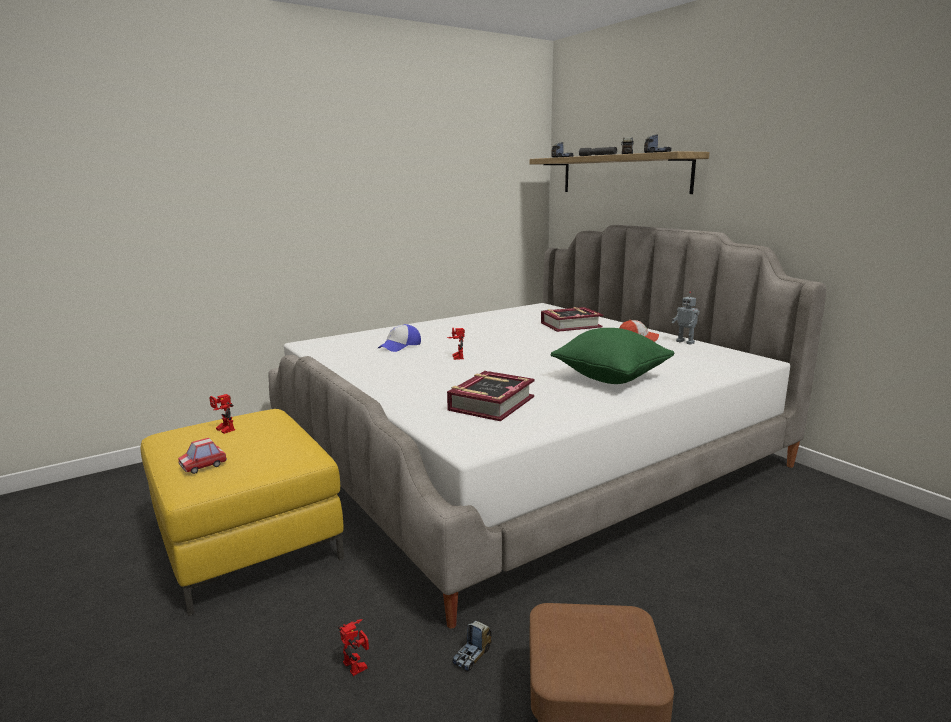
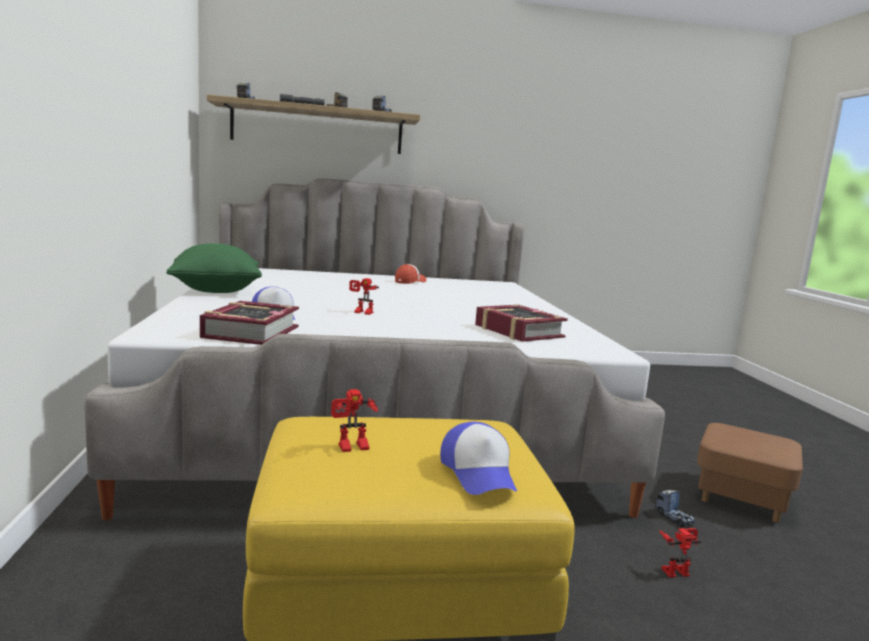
camera: 65 degrees left, 5 degrees down
toy car [178,438,227,474] -> cap [440,422,517,495]
book [541,307,603,332] -> book moved to [200,301,299,345]
green pillow [550,328,674,384] -> green pillow moved to [166,243,262,293]
toy robot [672,292,700,345] -> none

